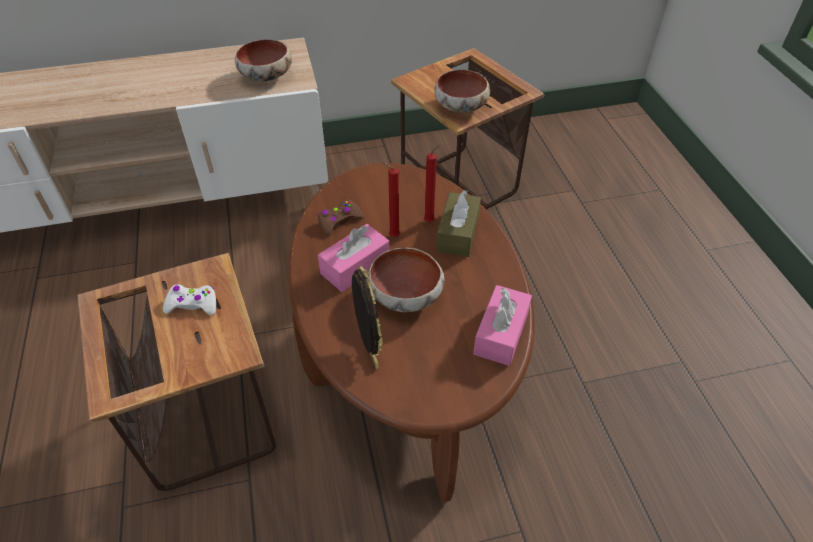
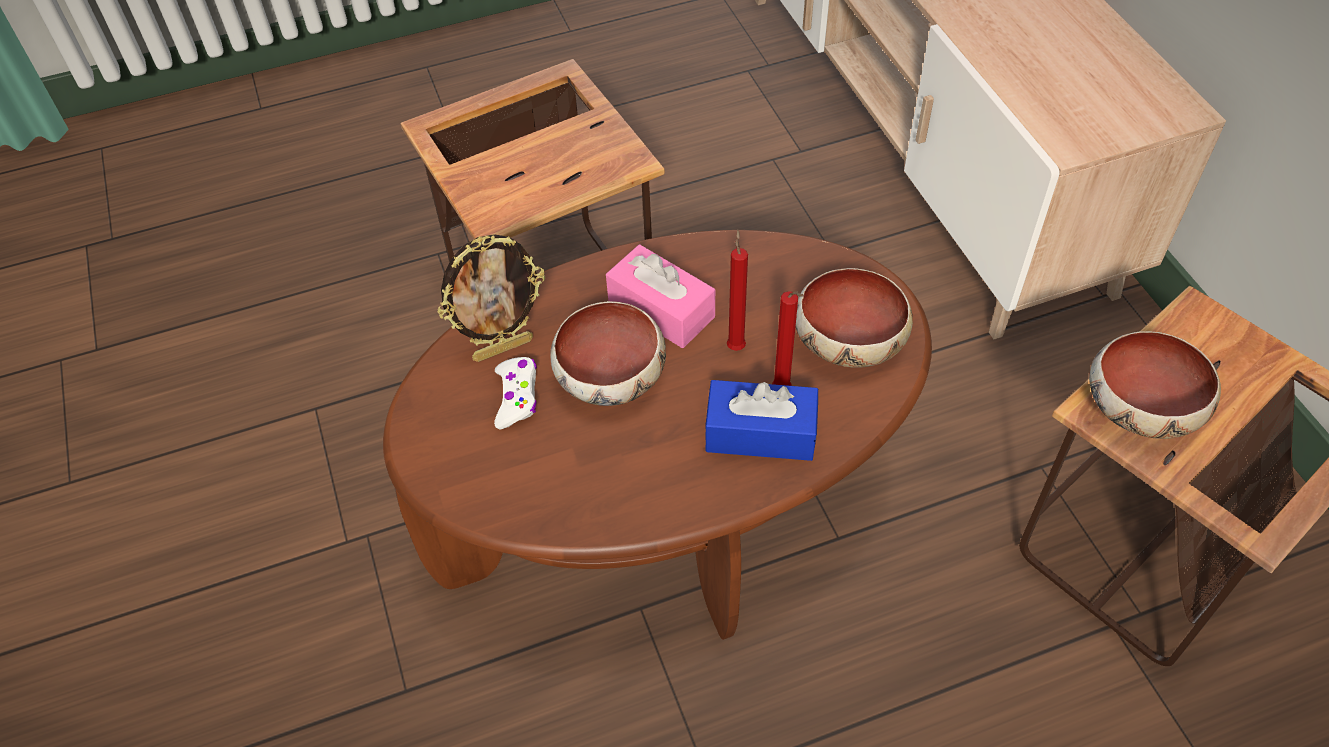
camera: 85 degrees right, 5 degrees up
white game controller [163,284,216,315] -> white game controller moved to [494,357,537,429]
bowl [235,39,292,81] -> bowl moved to [795,268,913,368]
brown game controller [318,199,364,236] -> none
brown tissue box [436,190,481,257] -> blue tissue box [705,380,818,461]
pink tissue box [473,285,532,366] -> none

